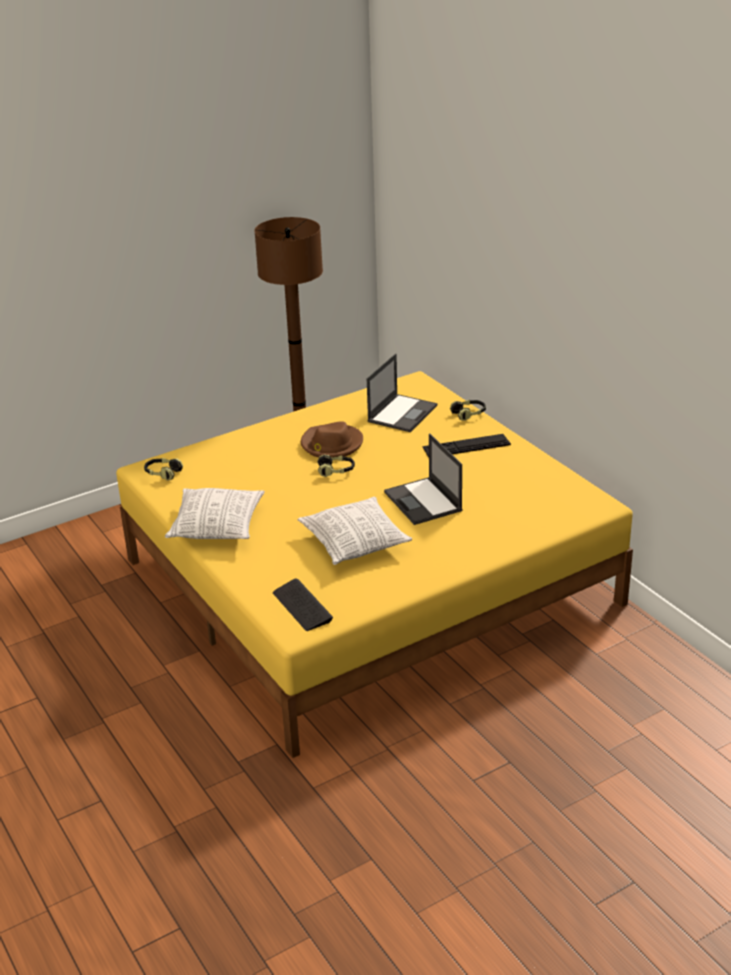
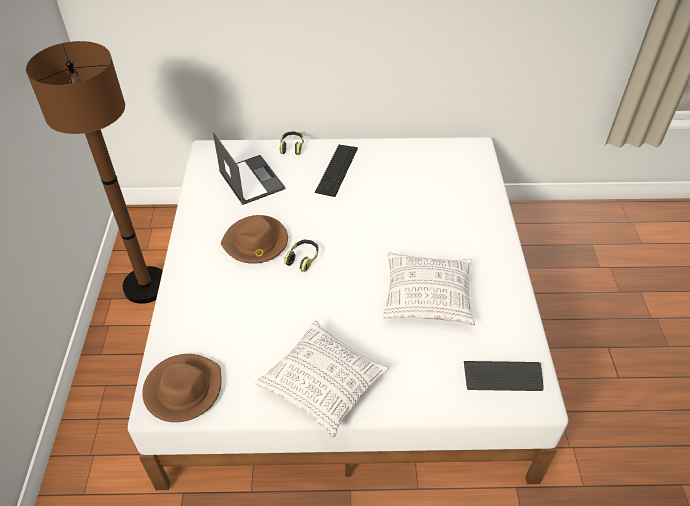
camera: 60 degrees left, 15 degrees up
yellow bed [116,371,633,758] -> white bed [128,137,568,490]
headphones [144,458,183,480] -> brown hat [142,354,222,422]
laptop [384,433,462,525] -> none

